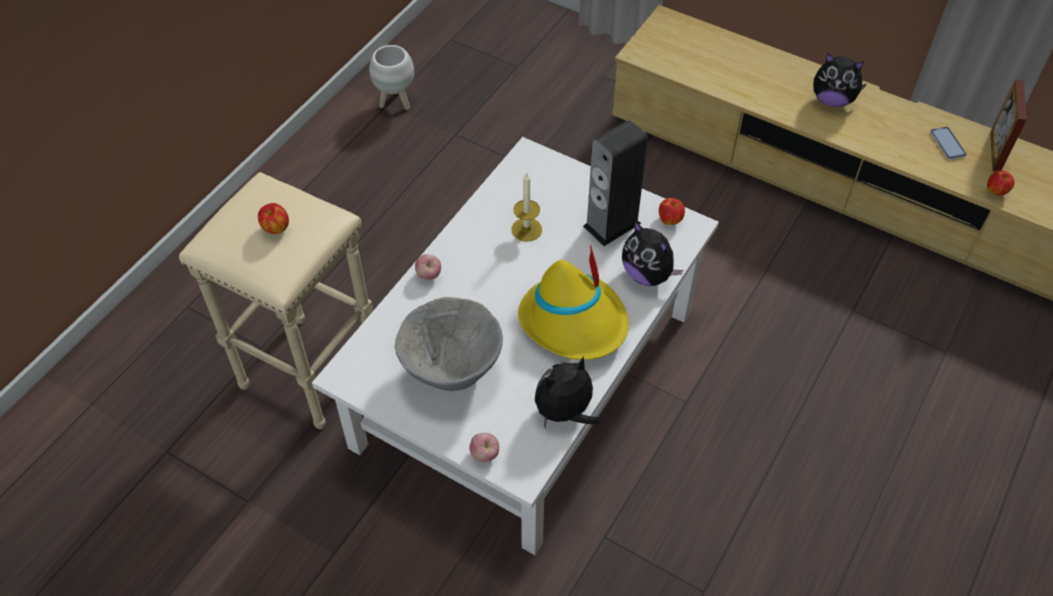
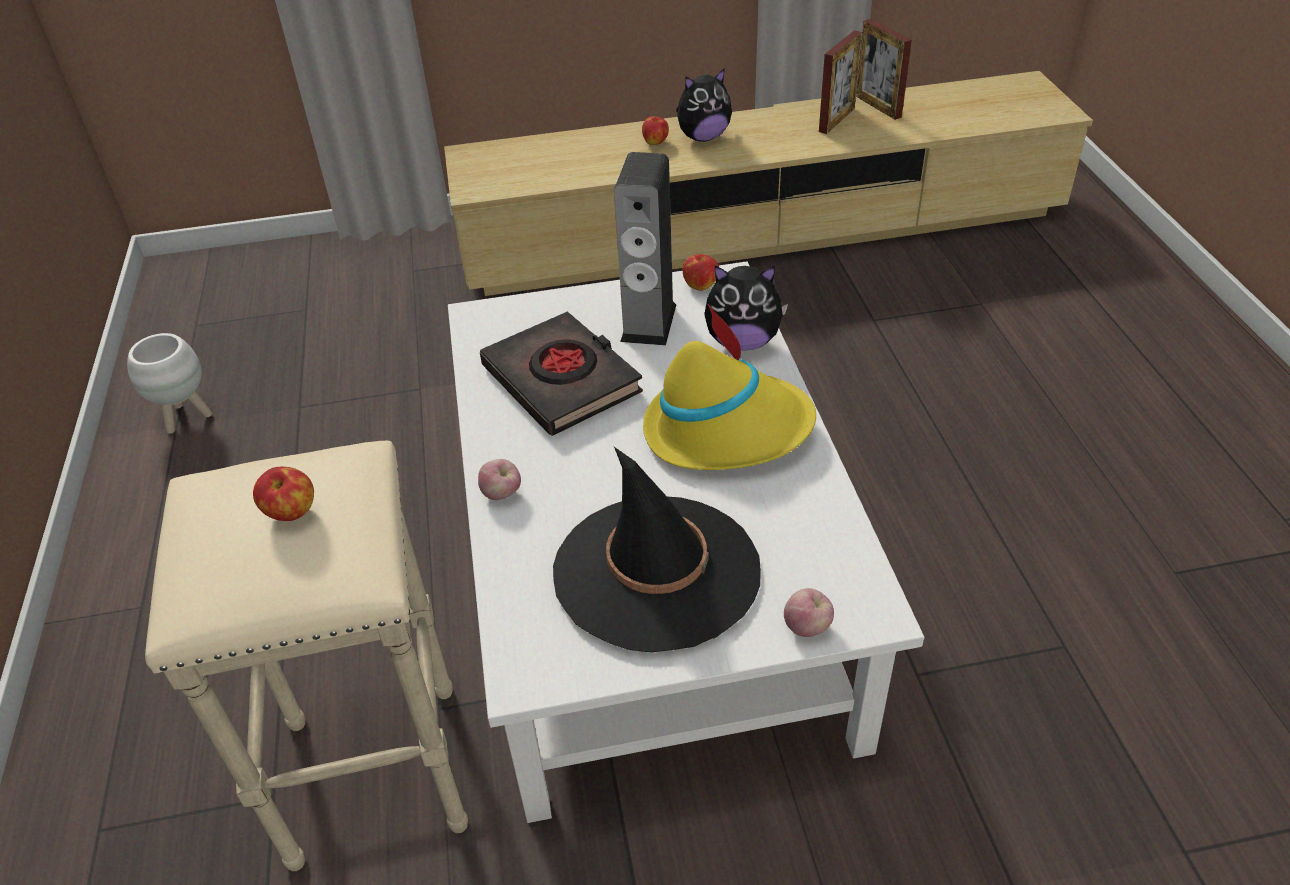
camera: 40 degrees left, 10 degrees down
grey bowl [395,297,503,391] -> black hat [553,447,761,652]
candle [511,173,542,242] -> black book [480,311,643,436]
plush toy [535,356,600,430] -> none
phone [930,127,967,160] -> picture frame [819,30,862,134]
apple [987,170,1015,196] -> apple moved to [642,116,669,145]

